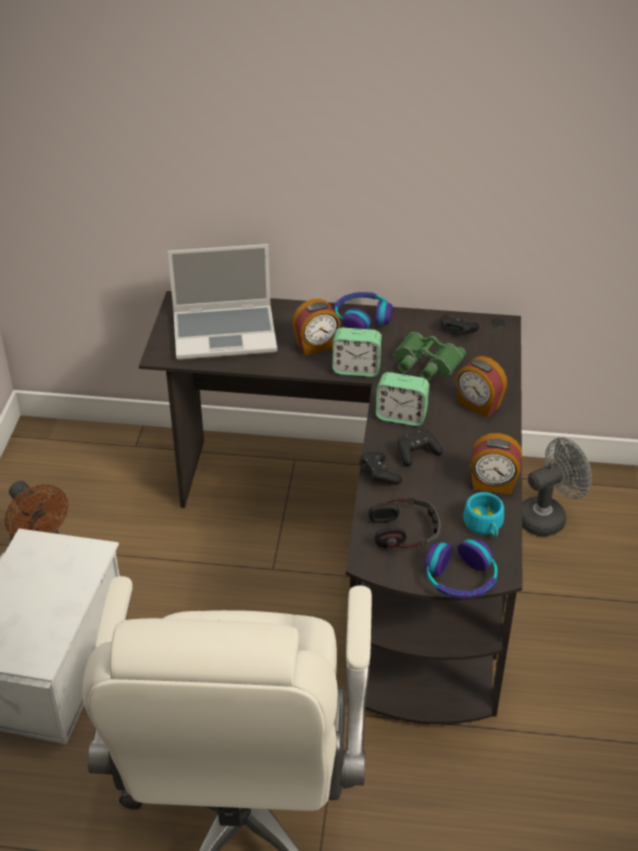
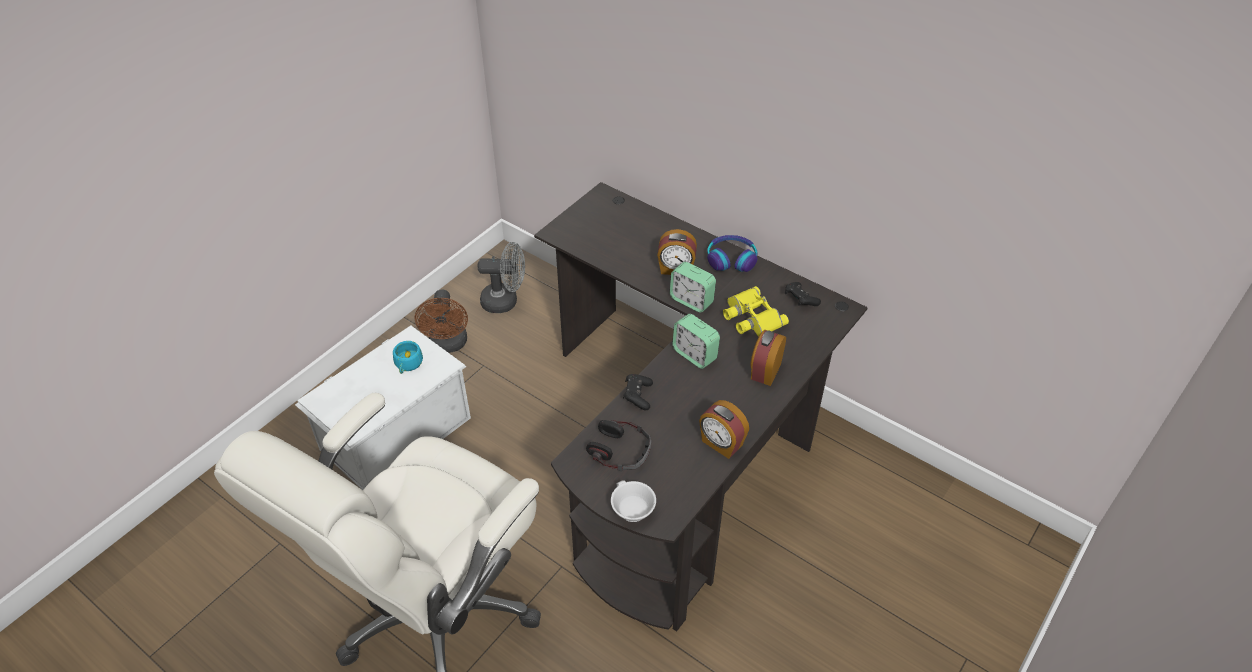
camera: 30 degrees right, 5 degrees up
laptop [168,244,277,360] -> none
green binoculars [393,332,466,381] -> yellow binoculars [723,286,789,336]
black game controller [398,429,443,467] -> none
headphones [424,539,498,598] -> white cup [611,480,656,522]
alarm clock [456,356,507,418] -> alarm clock turned 45 degrees clockwise [750,330,786,386]
turquoise cup [463,492,504,537] -> turquoise cup moved to [393,341,423,374]
grey fan [522,438,592,536] -> grey fan moved to [478,242,525,313]

